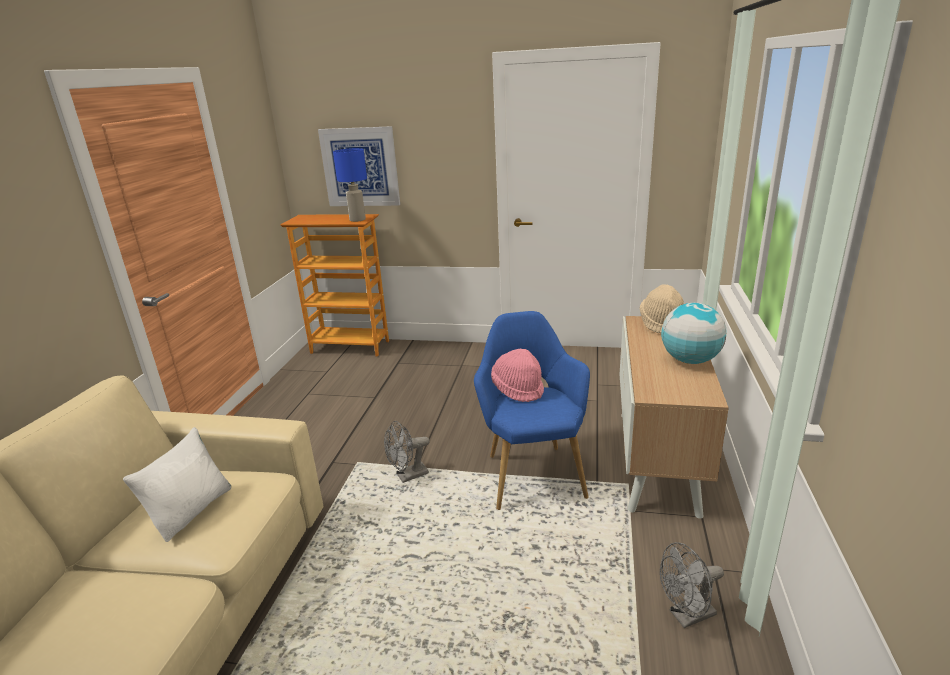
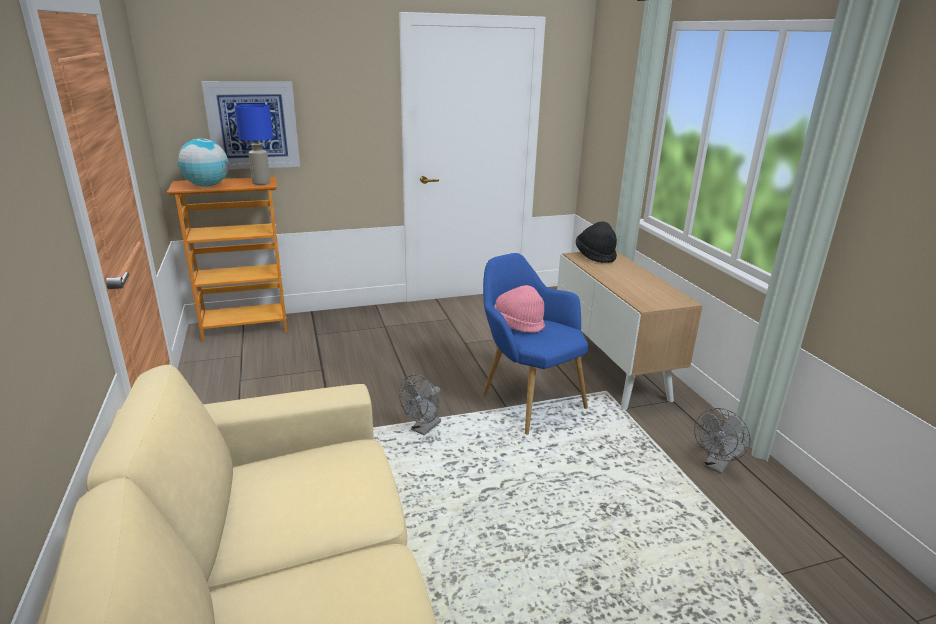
camera: 30 degrees left, 0 degrees up
white pillow [123,427,231,542] -> none
beige hat [640,284,684,333] -> black hat [576,221,617,263]
globe [661,303,727,364] -> globe moved to [178,138,229,187]

